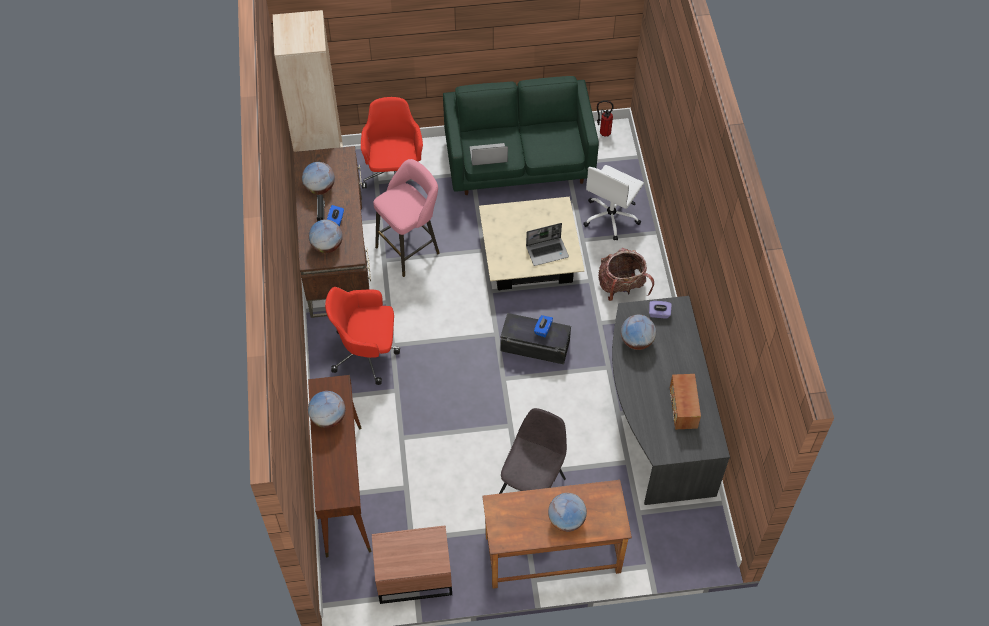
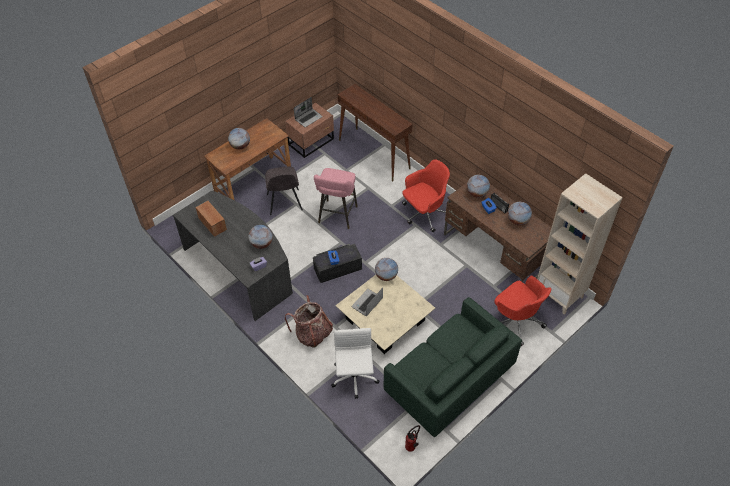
camera: 145 degrees right, 5 degrees down
globe [308,391,345,428] -> globe moved to [375,258,398,281]
pink stool [373,159,440,277] -> pink stool moved to [314,168,358,229]
laptop [469,143,508,166] -> laptop moved to [294,97,323,127]

